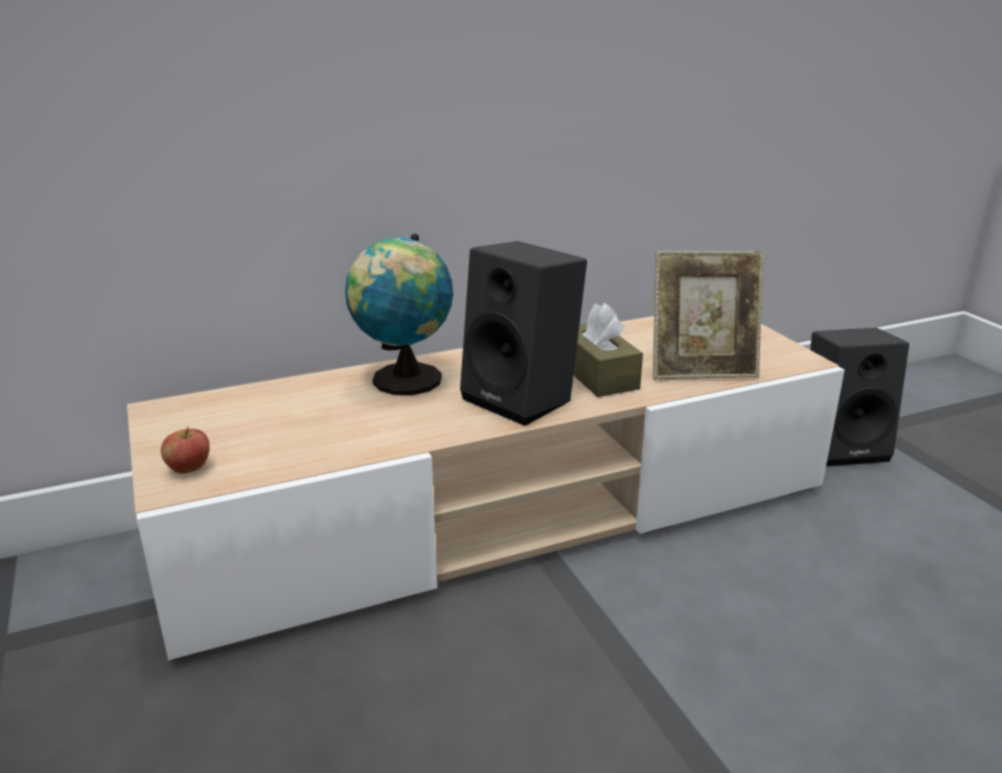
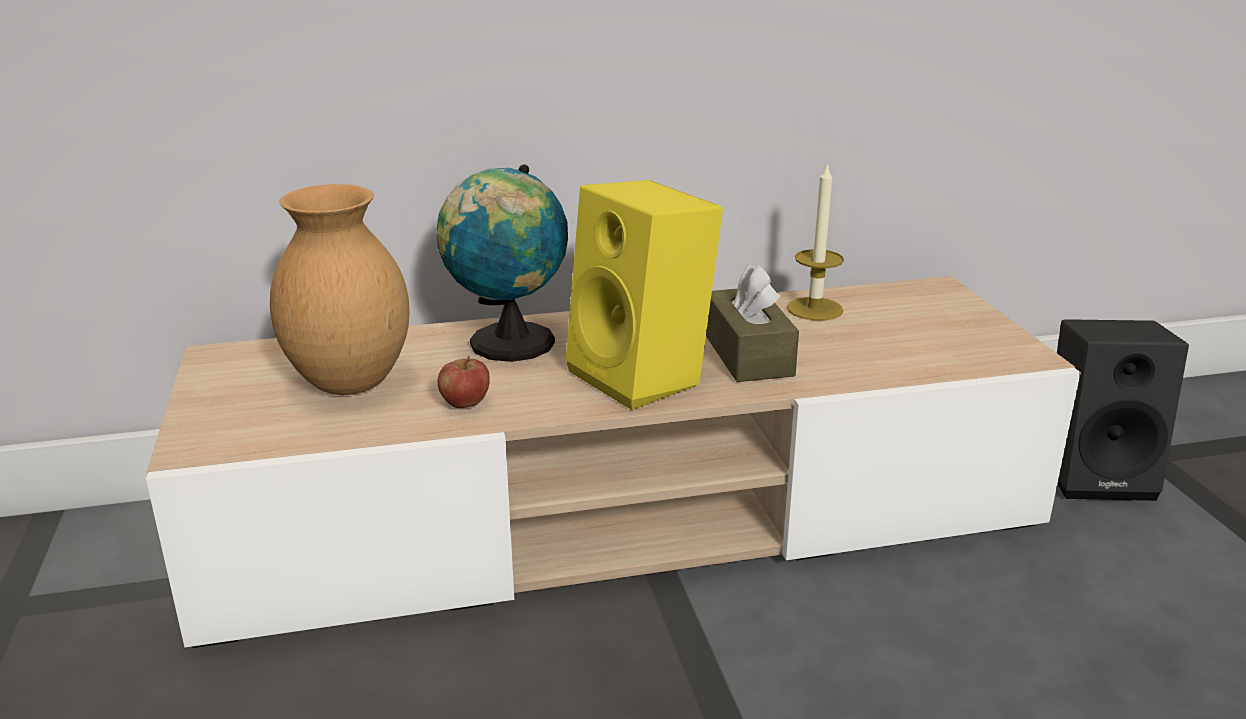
camera: 10 degrees right, 0 degrees up
apple [161,427,209,474] -> apple moved to [438,356,490,408]
black speaker [460,241,587,426] -> yellow speaker [566,180,723,410]
picture frame [653,251,764,380] -> none
none -> brown vase [270,184,410,395]
none -> candle [787,162,844,321]

